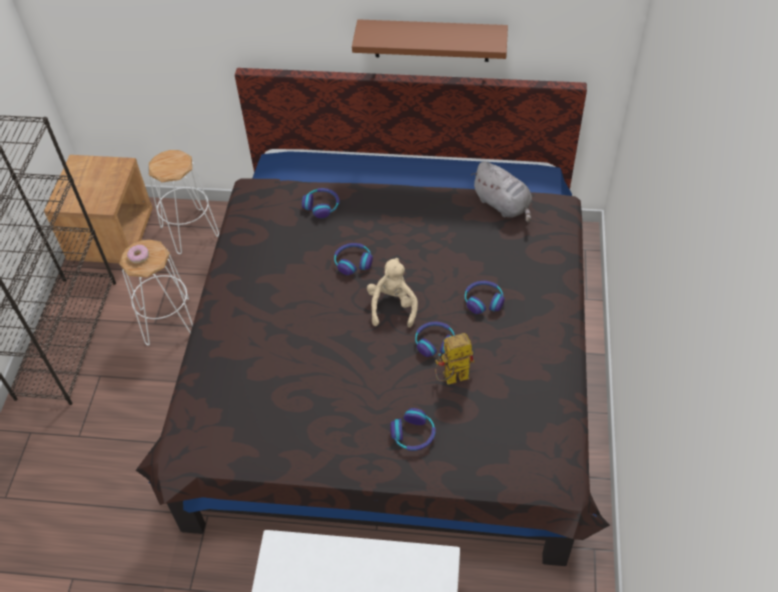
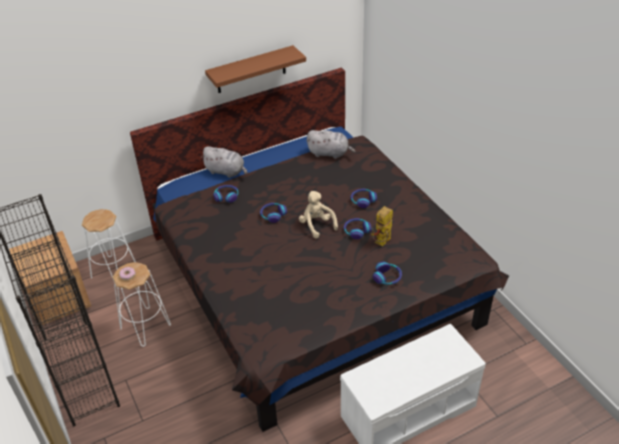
camera: 35 degrees left, 10 degrees down
none -> grey plush toy [200,146,247,178]

